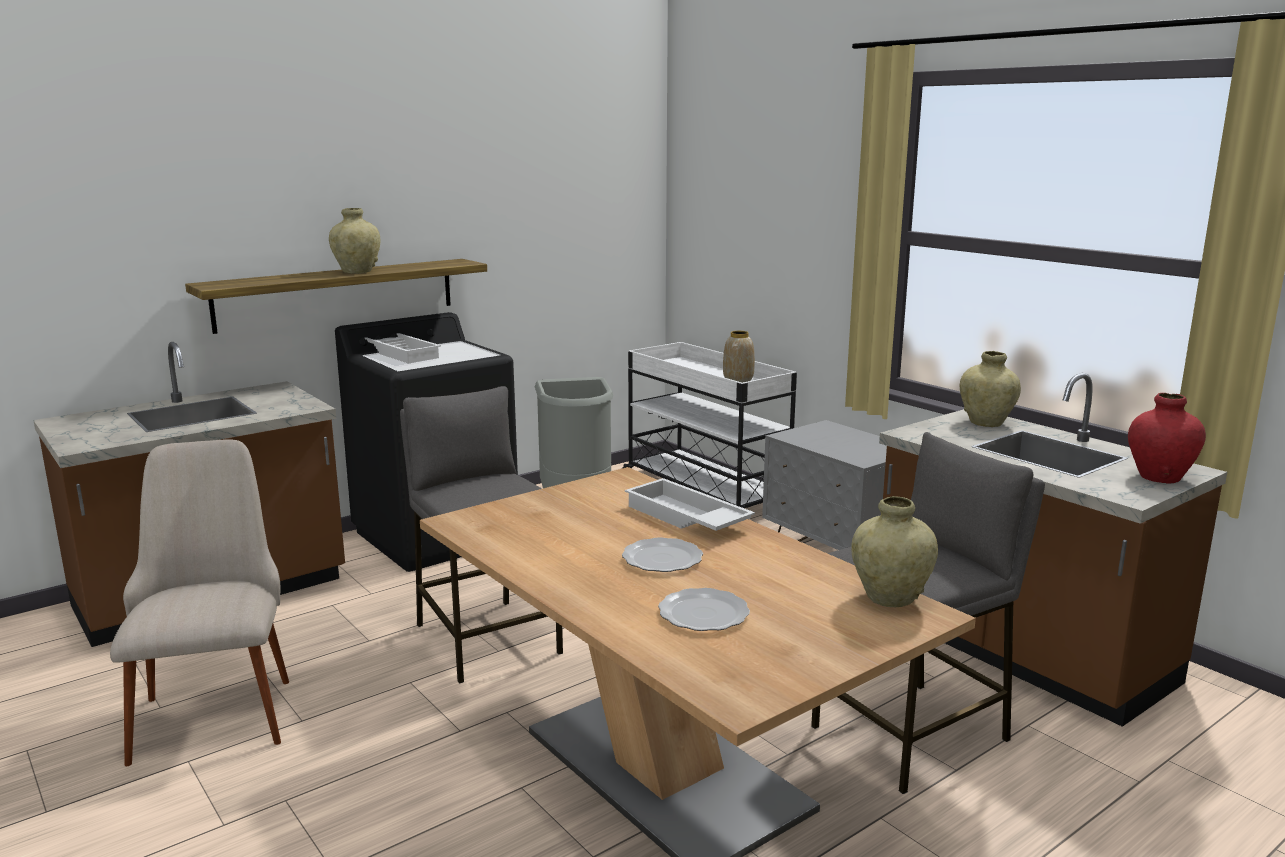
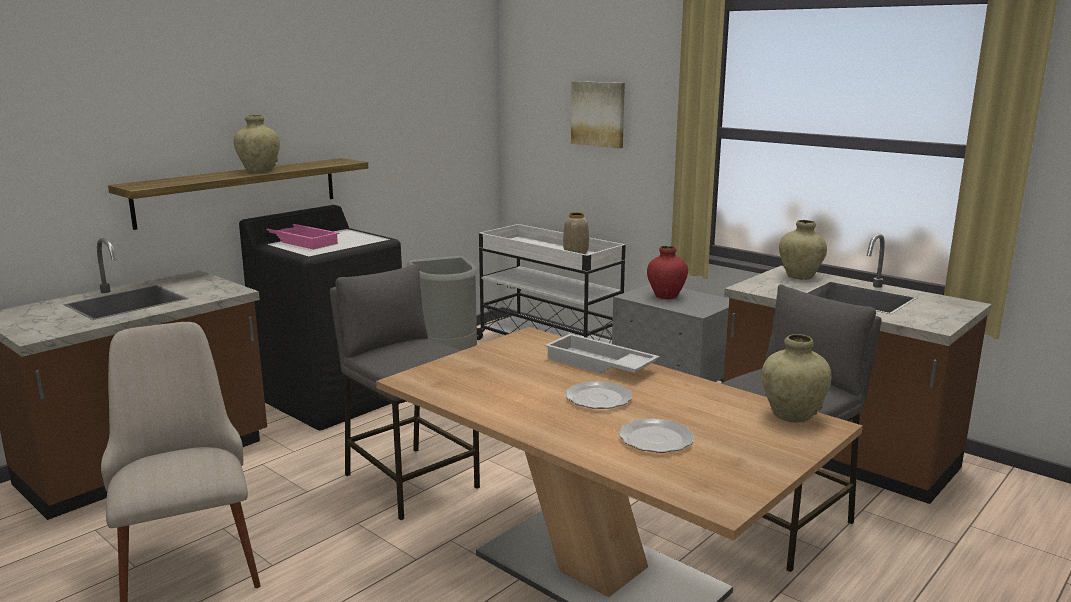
camera: 10 degrees left, 0 degrees up
white tray [365,333,441,363] -> pink tray [267,224,339,249]
red vase [1128,393,1206,484] -> red vase moved to [647,246,688,299]
none -> picture [571,81,625,149]

